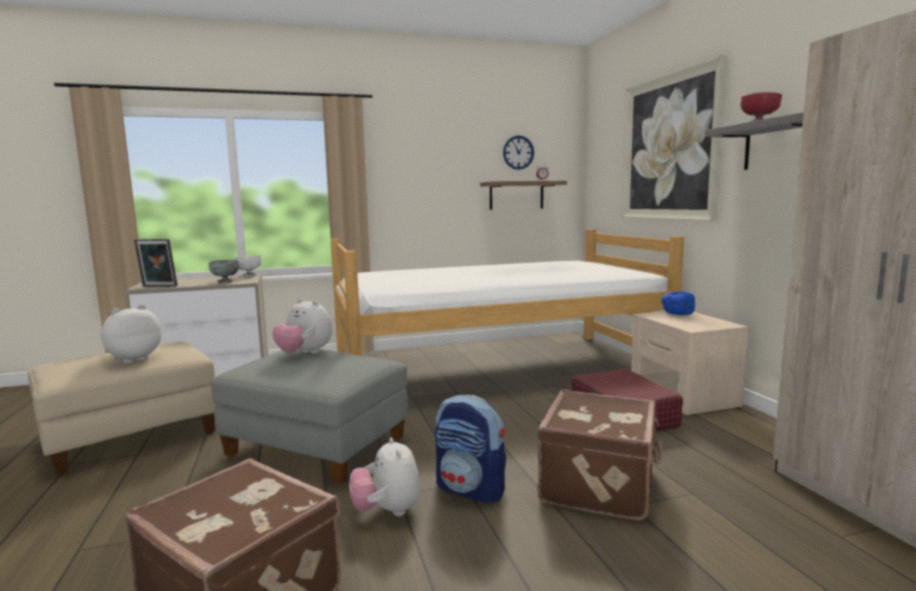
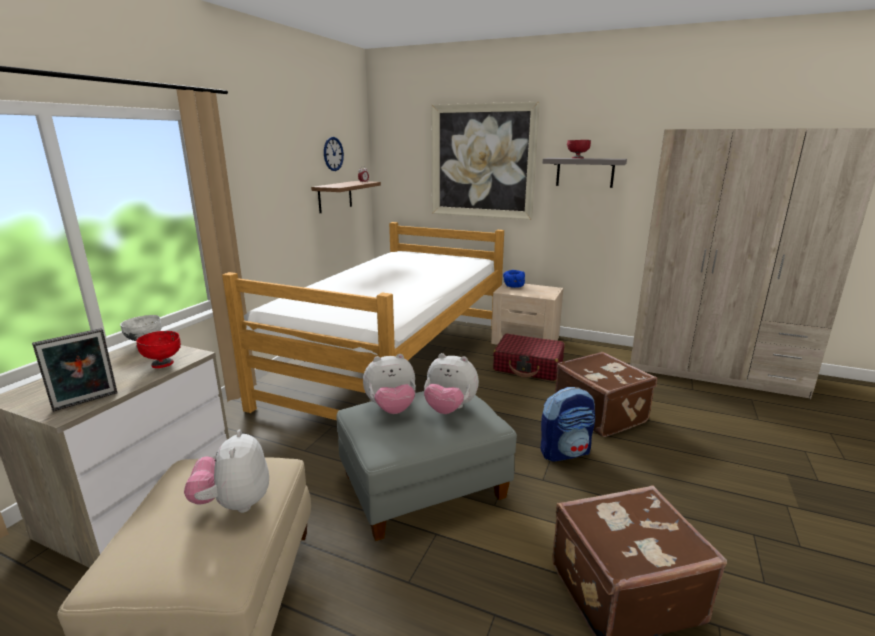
camera: 50 degrees left, 10 degrees up
grey bowl [209,260,239,283] -> red bowl [136,331,181,368]
plush toy [349,437,421,516] -> plush toy moved to [424,353,479,414]

